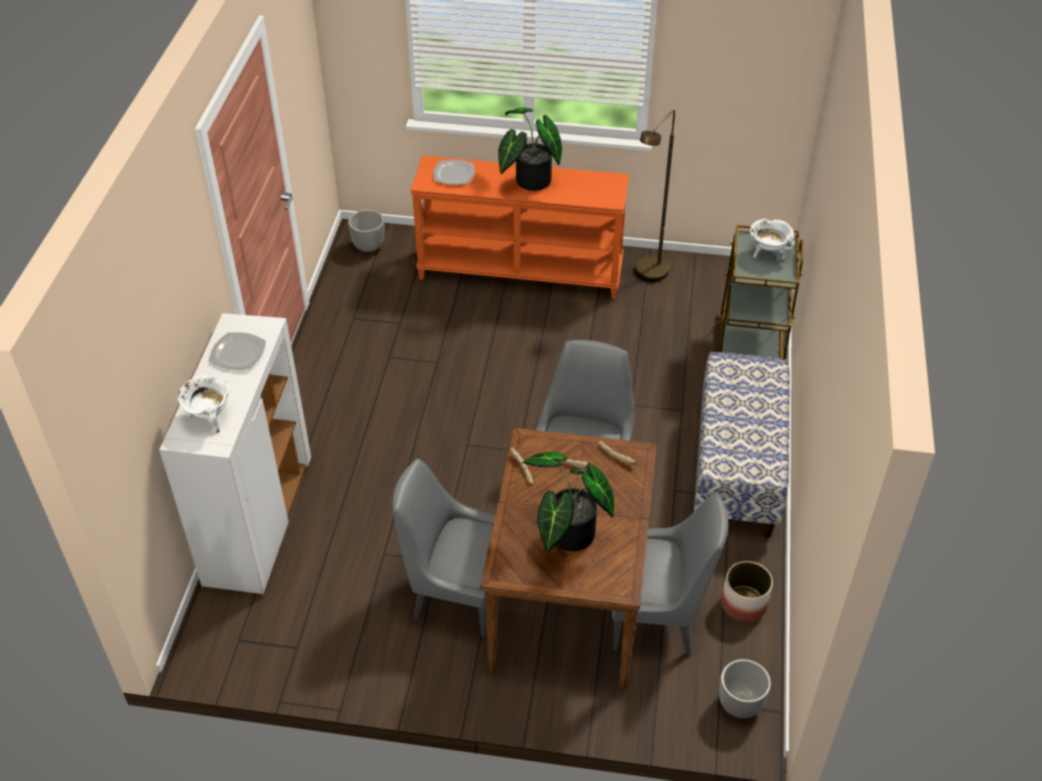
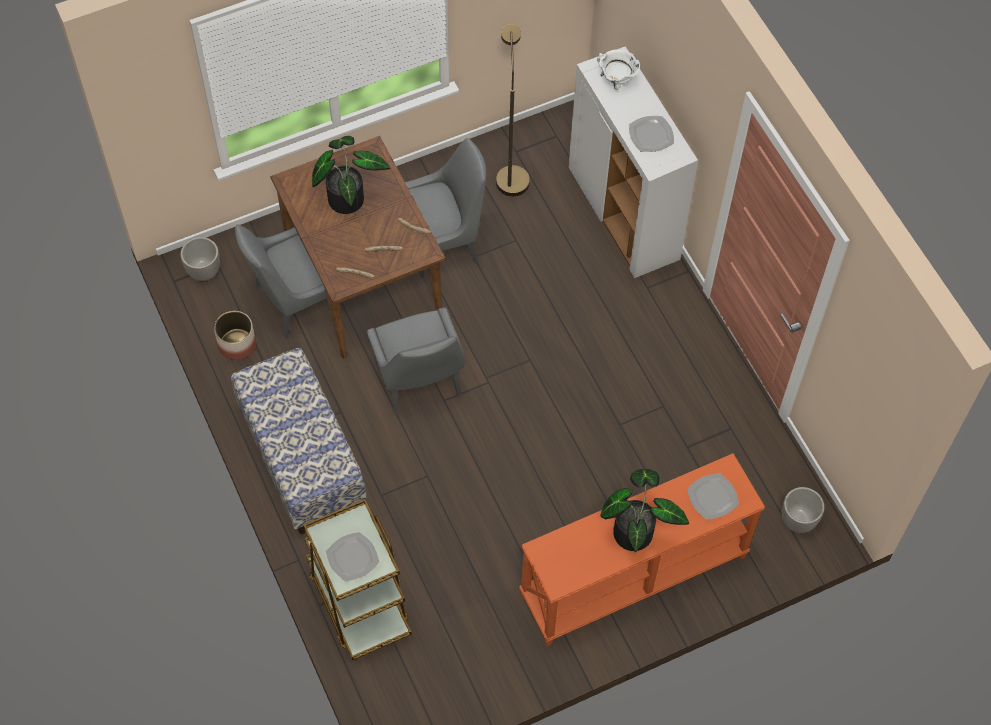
camera: 145 degrees right, 15 degrees up
brown floor lamp [635,110,675,282] -> brown floor lamp moved to [496,24,530,196]
white cooking pot [750,218,795,260] -> plate [326,532,379,582]

